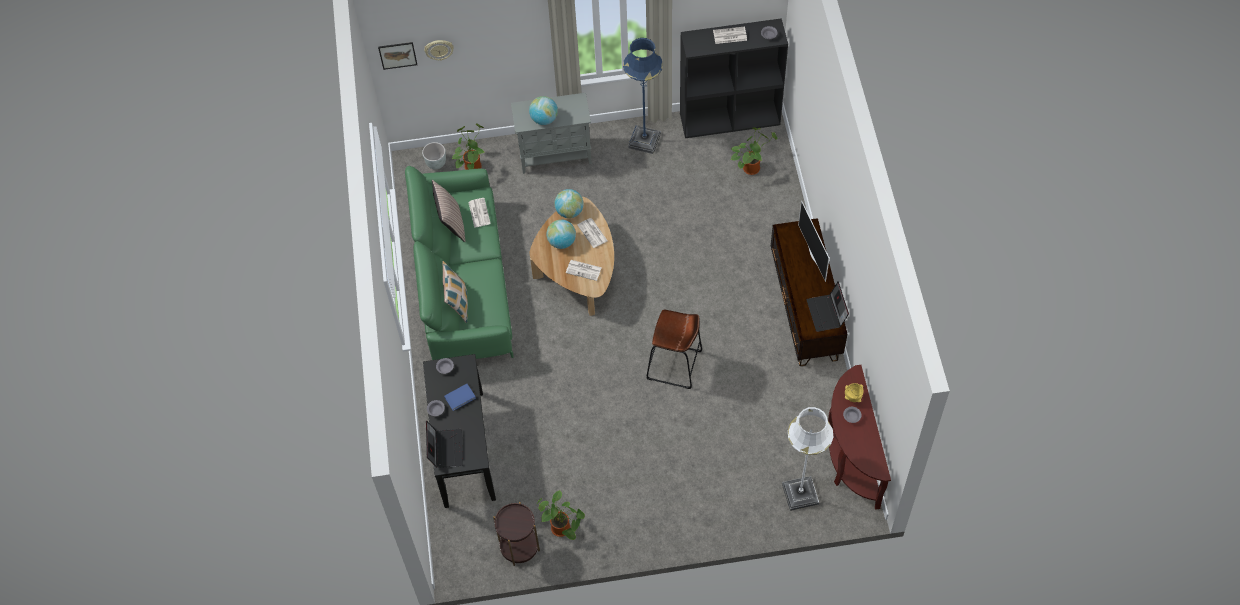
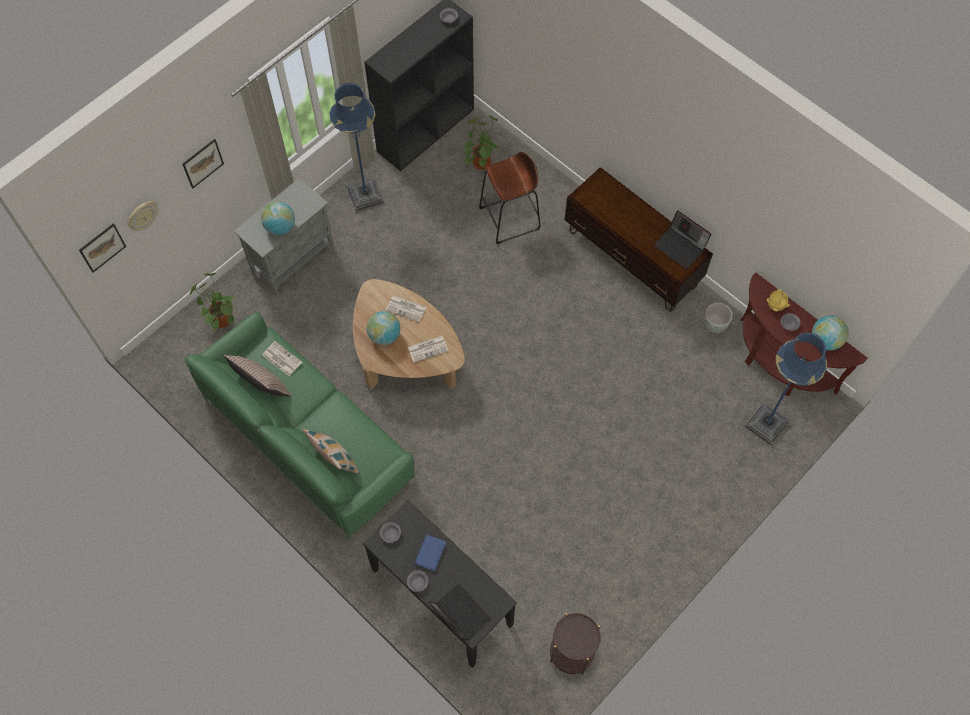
camera: 40 degrees left, 5 degrees up
grey planter [422,142,446,169] -> grey planter moved to [704,303,733,333]
potted plant [536,490,585,540] -> none
globe [554,189,584,218] -> globe moved to [812,315,848,351]
brown stool [647,310,702,389] -> brown stool moved to [479,152,540,244]
newspaper [713,27,747,44] -> none
white floor lamp [782,407,834,511] -> blue floor lamp [745,332,827,445]
television [798,201,830,282] -> none
none -> picture [182,139,224,188]

